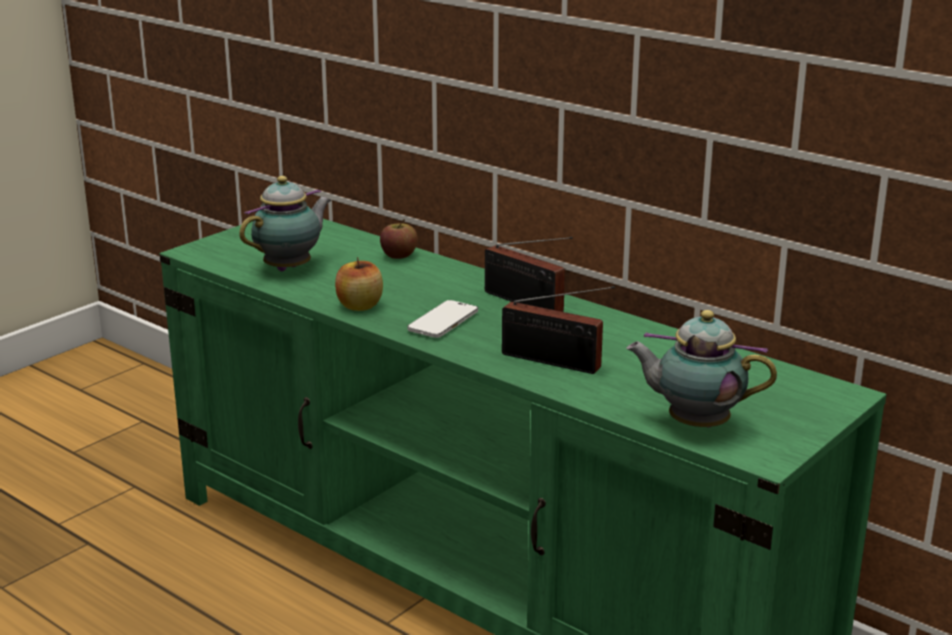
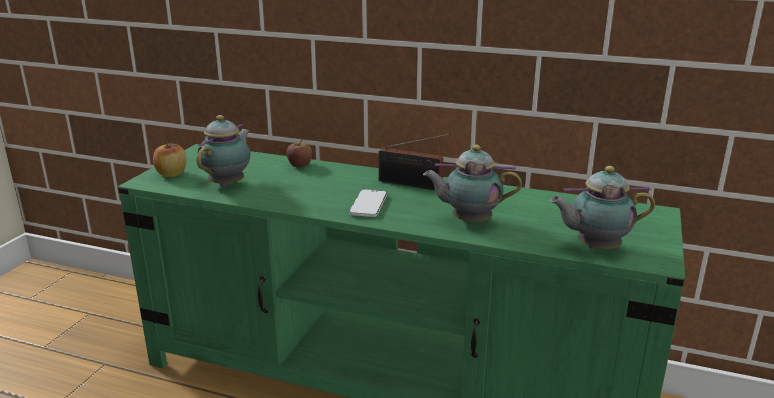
camera: 20 degrees left, 0 degrees up
apple [335,257,383,311] -> apple moved to [153,141,187,177]
radio [502,286,615,374] -> teapot [423,145,522,222]

